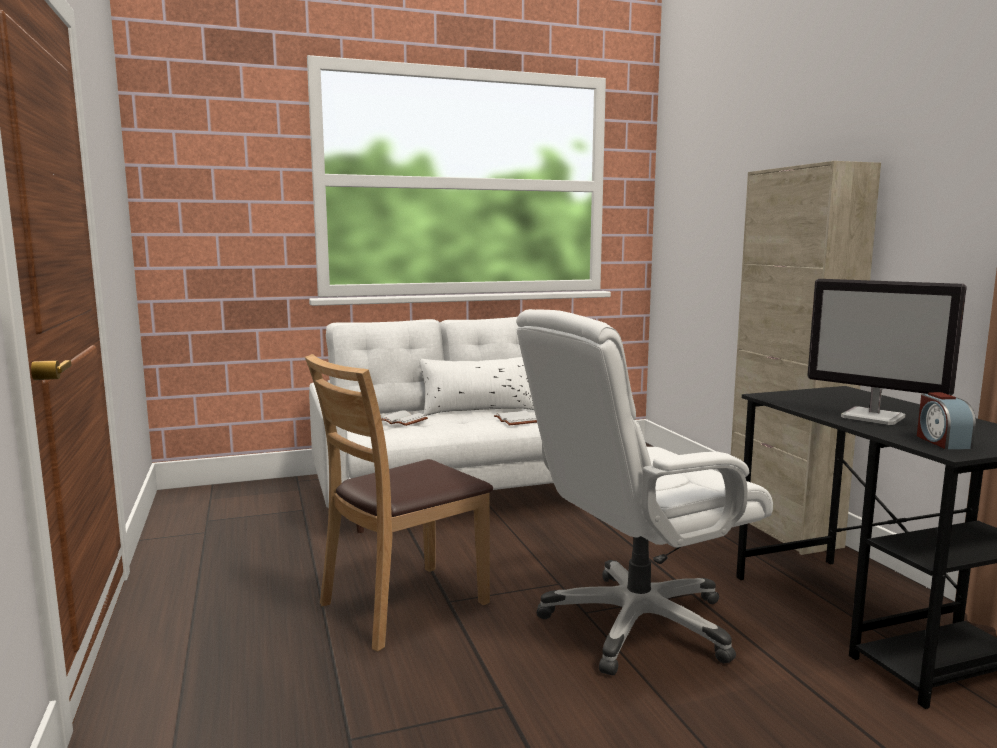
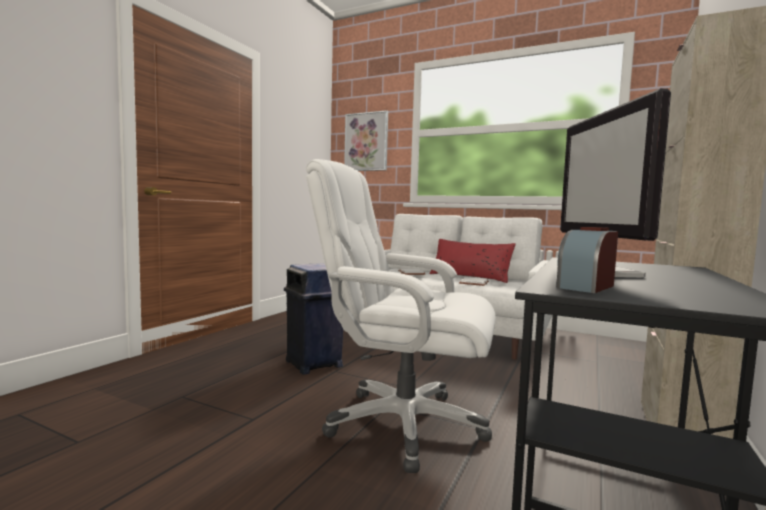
camera: 45 degrees right, 5 degrees down
brown chair [305,354,493,652] -> blue trash can [284,263,343,374]
white pillow [419,357,534,416] -> red pillow [429,239,516,283]
none -> picture [344,110,388,171]

